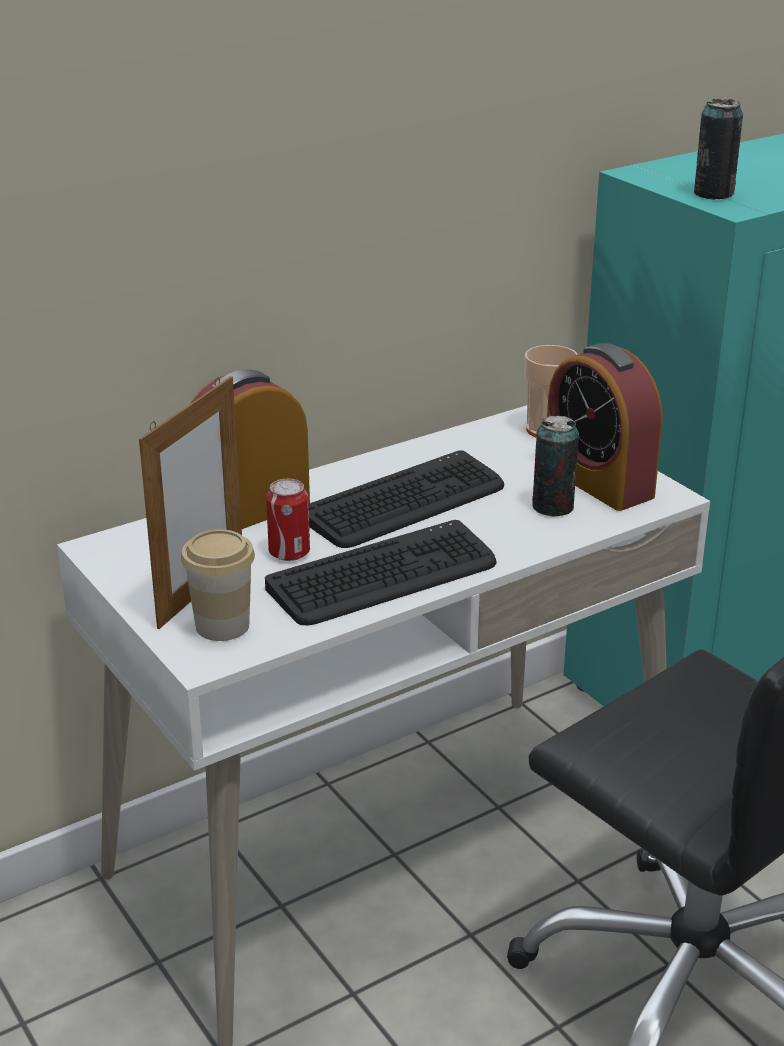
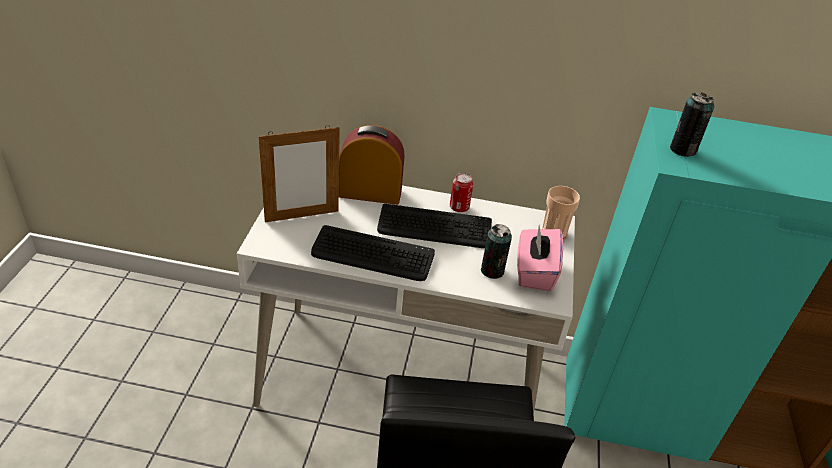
camera: 40 degrees right, 10 degrees up
cup [181,529,255,641] -> none
can [266,479,310,561] -> can moved to [450,173,473,212]
alarm clock [547,343,662,511] -> pink tissue box [517,225,563,291]

